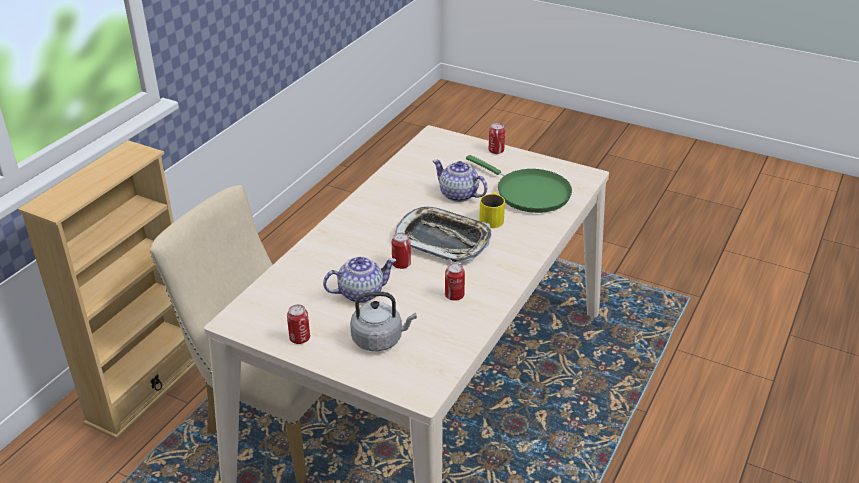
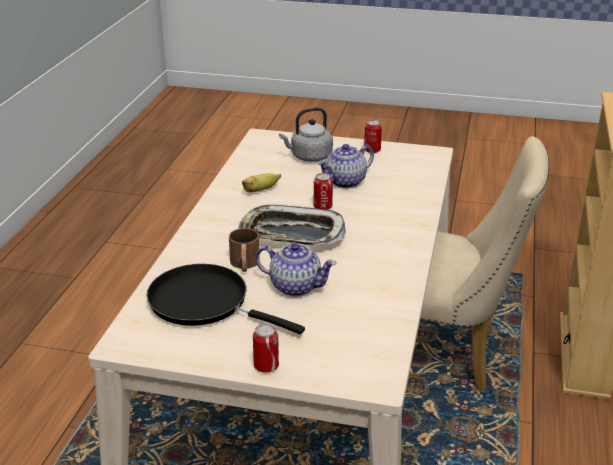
camera: 165 degrees right, 5 degrees down
can [445,263,465,301] -> banana [242,173,281,192]
green frying pan [466,155,572,213] -> black frying pan [146,264,305,334]
yellow mug [479,192,505,228] -> brown mug [229,228,260,272]

